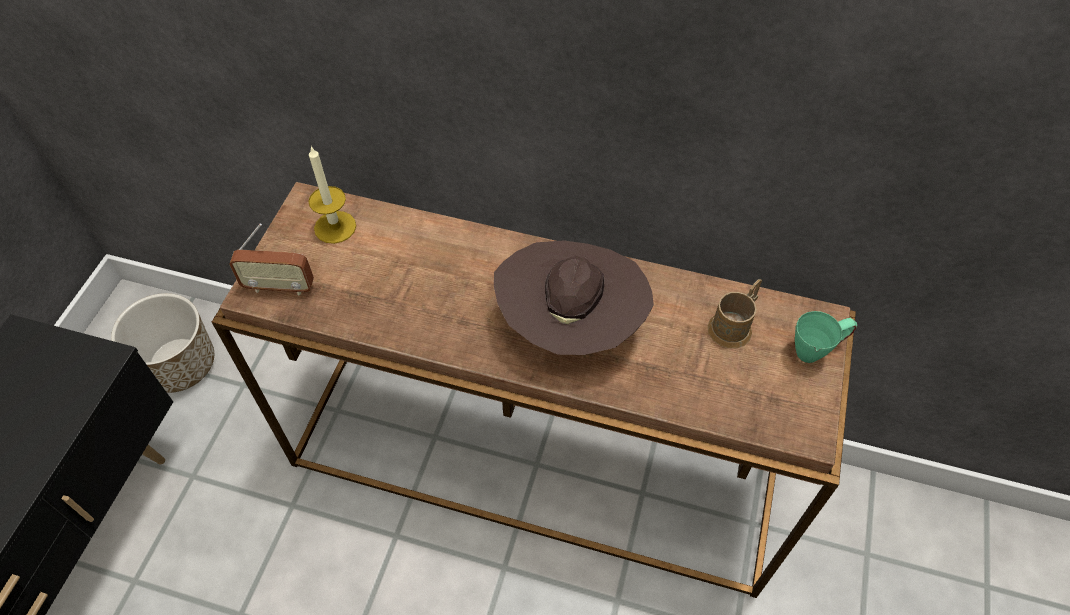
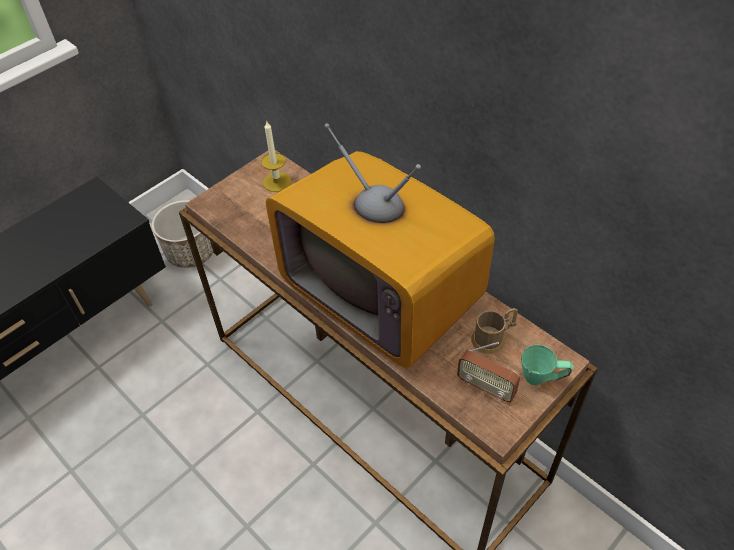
camera: 30 degrees right, 5 degrees down
radio [229,224,314,296] -> radio moved to [457,342,520,402]
brown hat [494,240,654,355] -> television [266,123,495,368]

